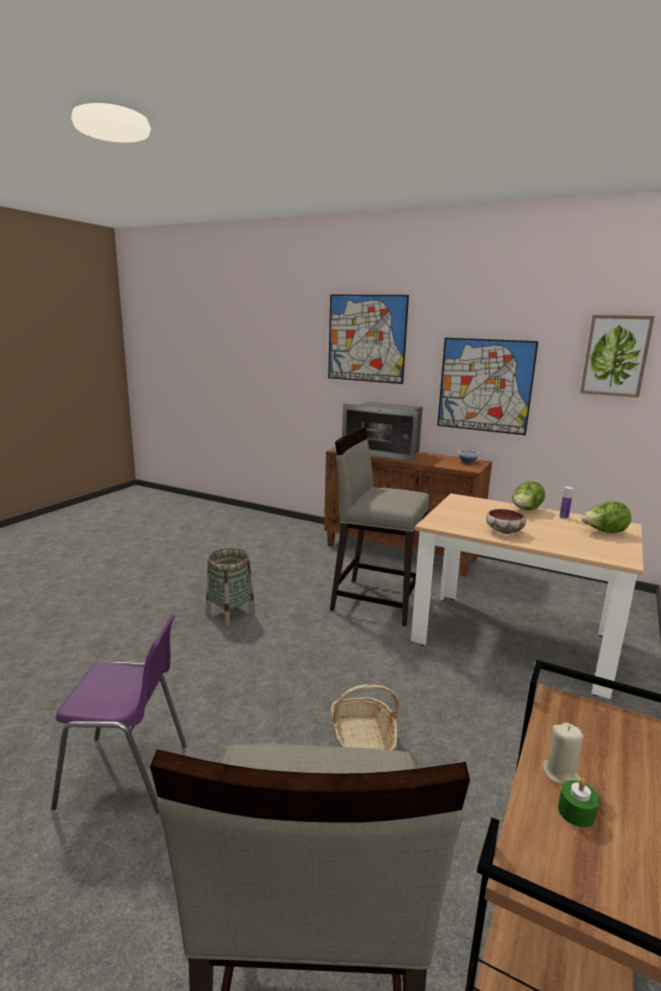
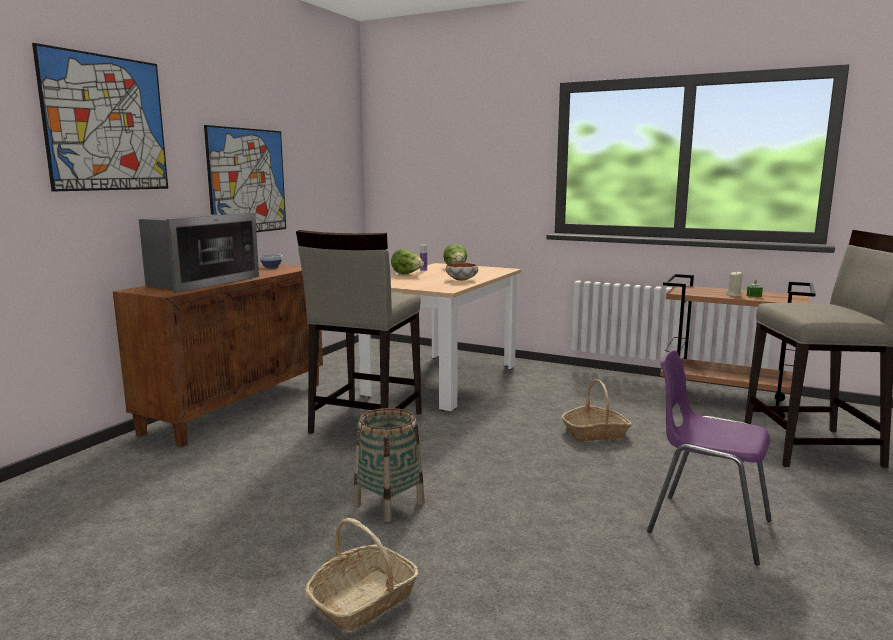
camera: 90 degrees left, 5 degrees down
purple chair [51,615,187,813] -> purple chair turned 60 degrees counterclockwise [647,350,772,565]
picture [580,315,654,398] -> none
none -> basket [305,518,419,631]

